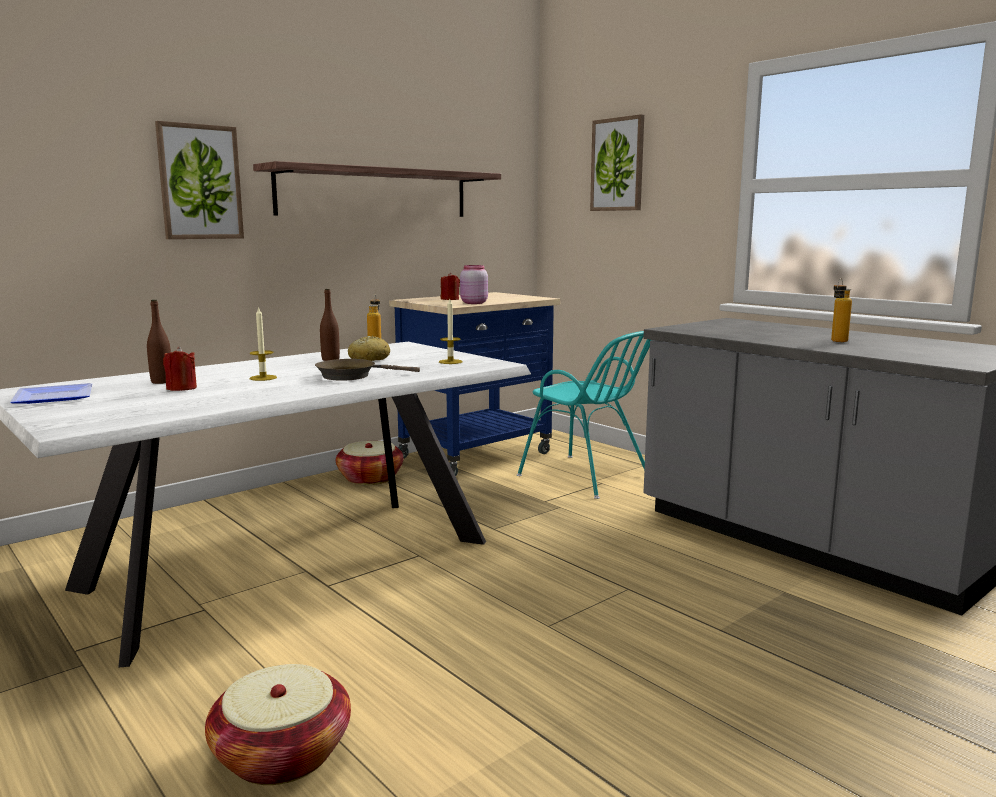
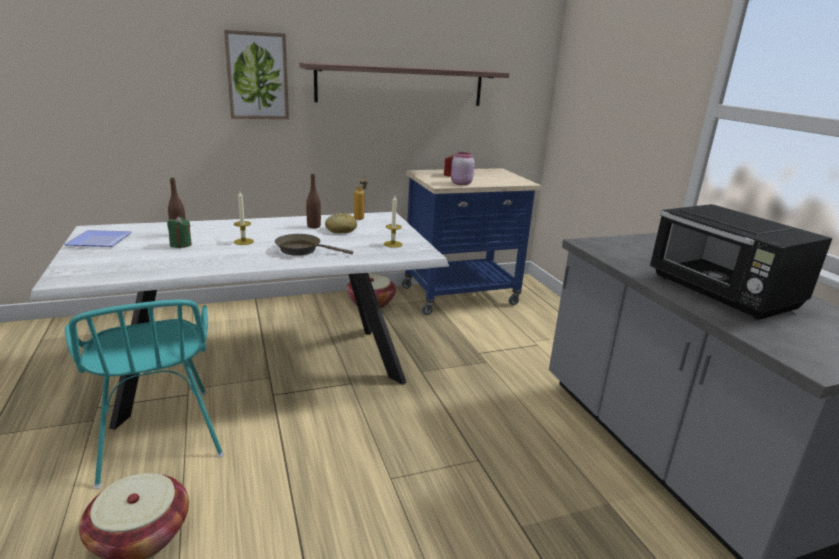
camera: 20 degrees right, 10 degrees up
red candle [163,347,197,391] -> green candle [167,216,192,248]
turquoise chair [517,331,651,499] -> turquoise chair moved to [65,299,224,489]
picture [590,114,644,211] -> none
bottle [831,278,852,342] -> black microwave [649,204,832,320]

